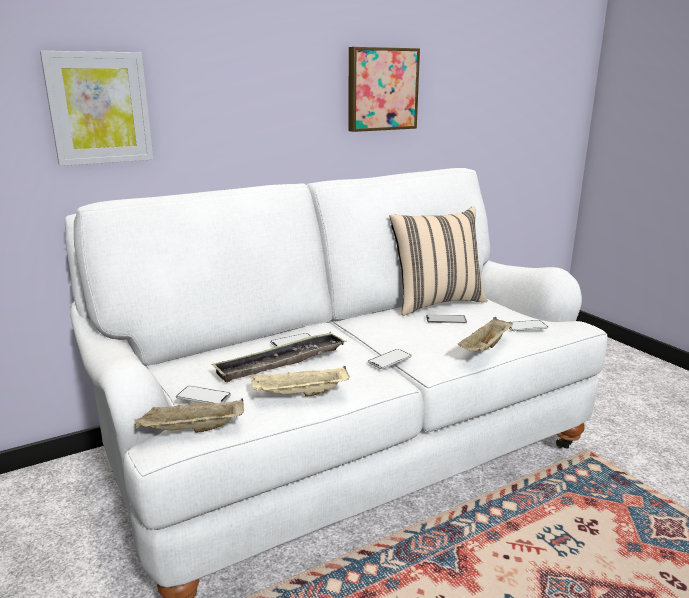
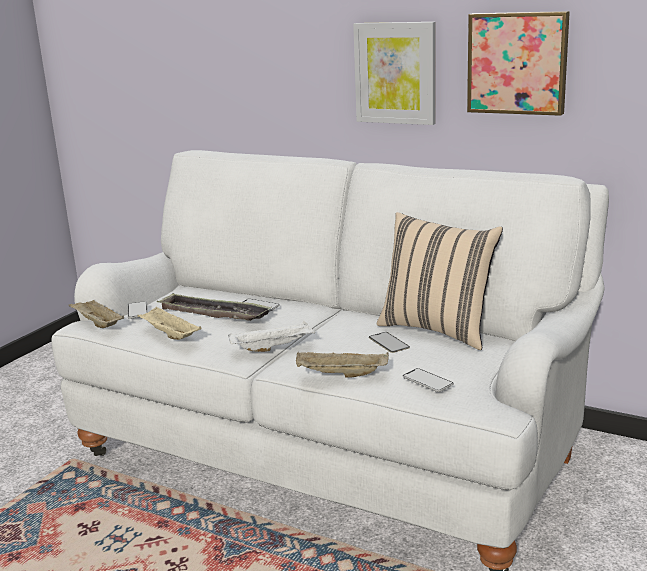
camera: 60 degrees right, 0 degrees up
picture [40,51,153,166] -> picture moved to [353,22,435,125]
phone [368,349,412,369] -> white tray [228,321,315,352]

